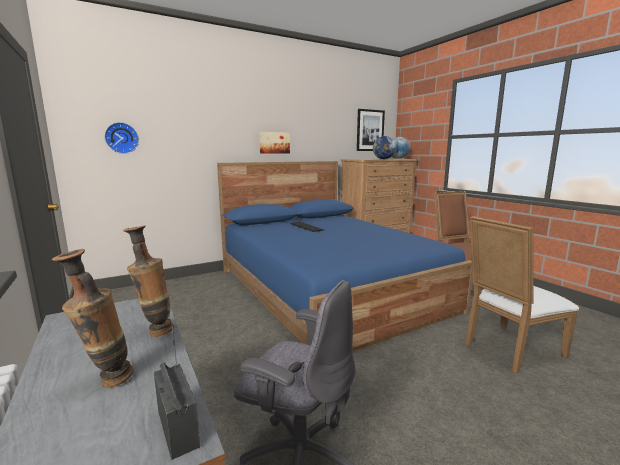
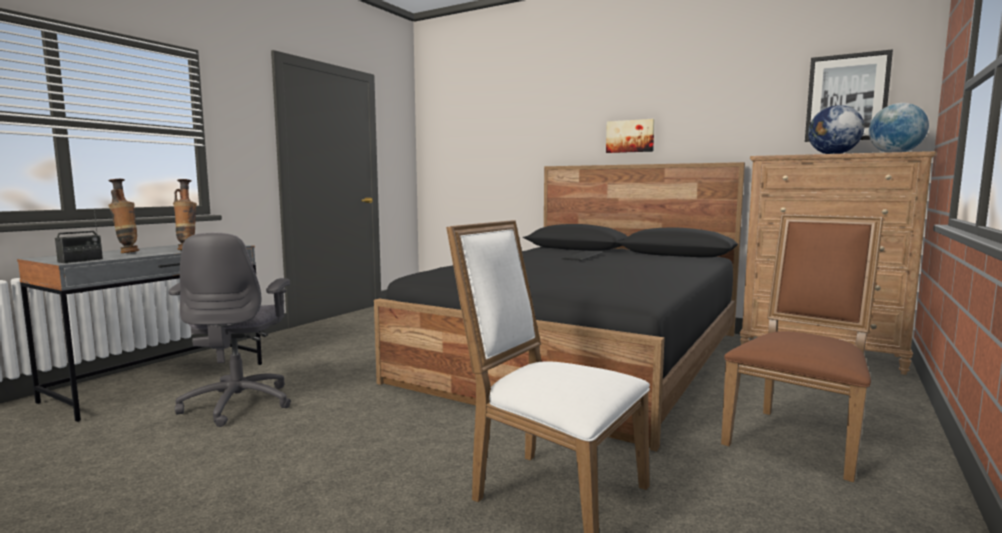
camera: 60 degrees right, 5 degrees down
wall clock [104,122,139,154] -> none
blue bed [217,161,472,351] -> black bed [374,162,745,451]

